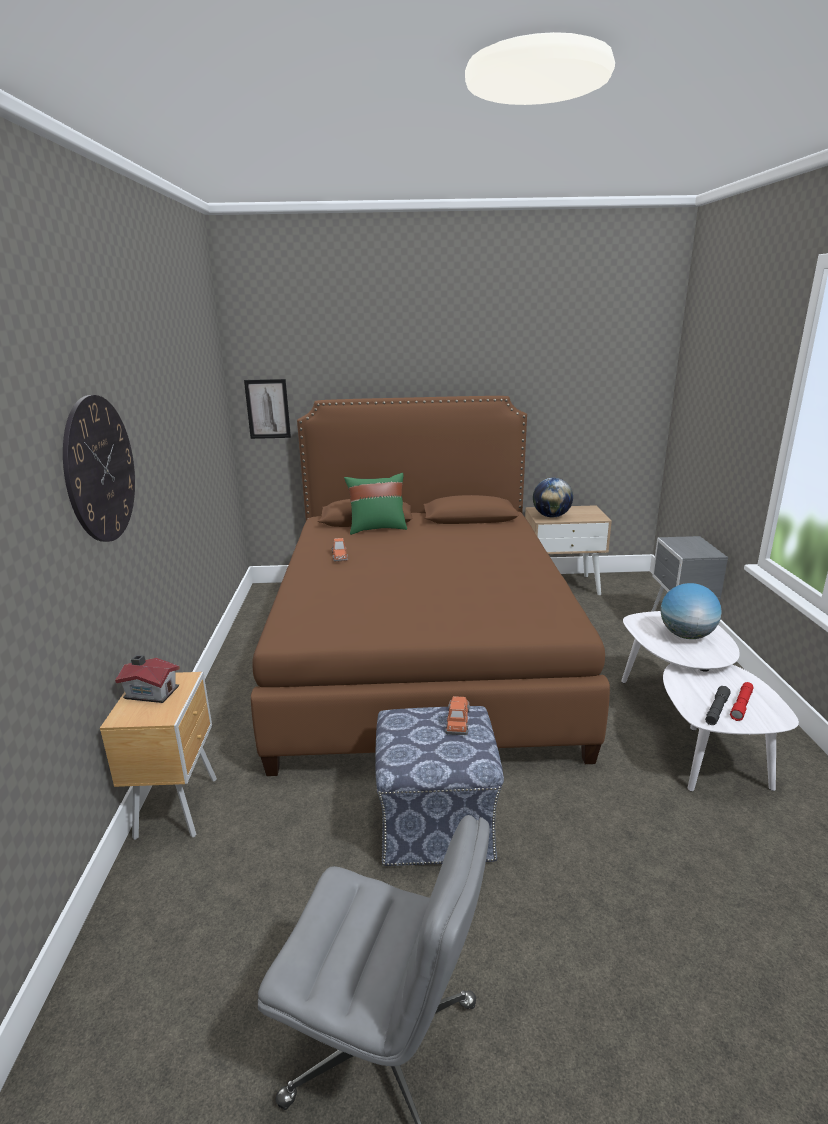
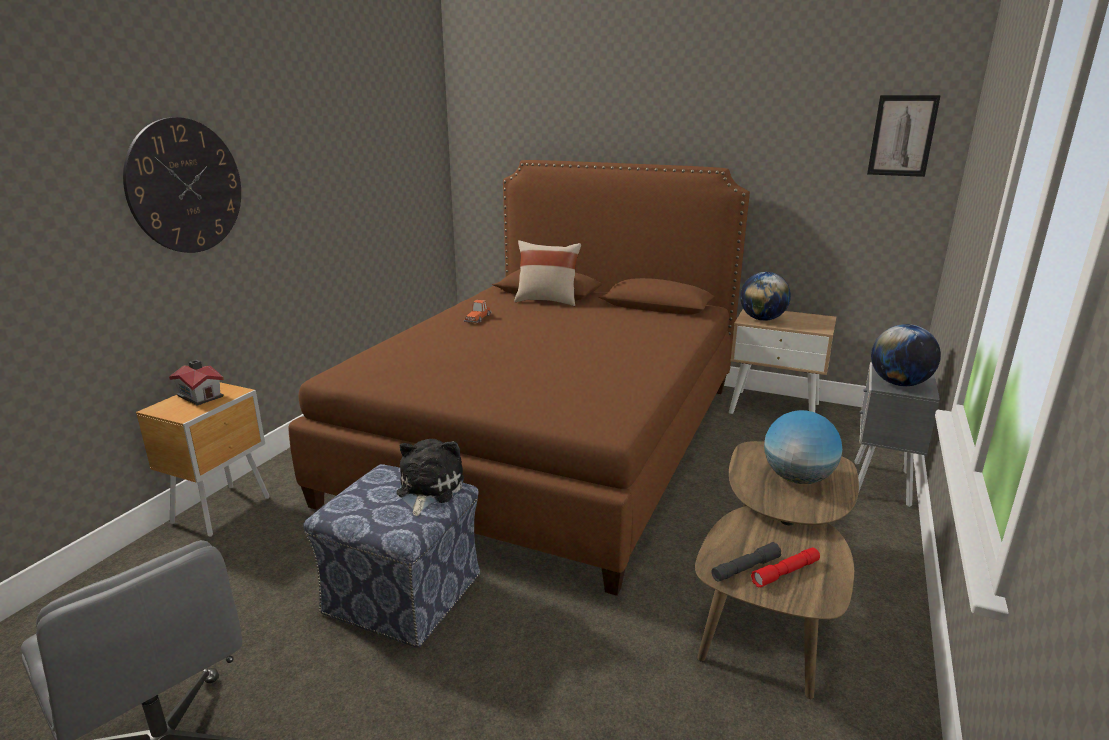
camera: 25 degrees right, 0 degrees up
picture [244,379,291,439] -> picture moved to [867,95,941,177]
green pillow [344,473,407,535] -> beige pillow [514,240,581,306]
toy car [445,696,470,735] -> plush toy [397,439,464,516]
white coffee table [621,611,799,791] -> brown coffee table [695,441,859,699]
none -> globe [871,324,941,386]

